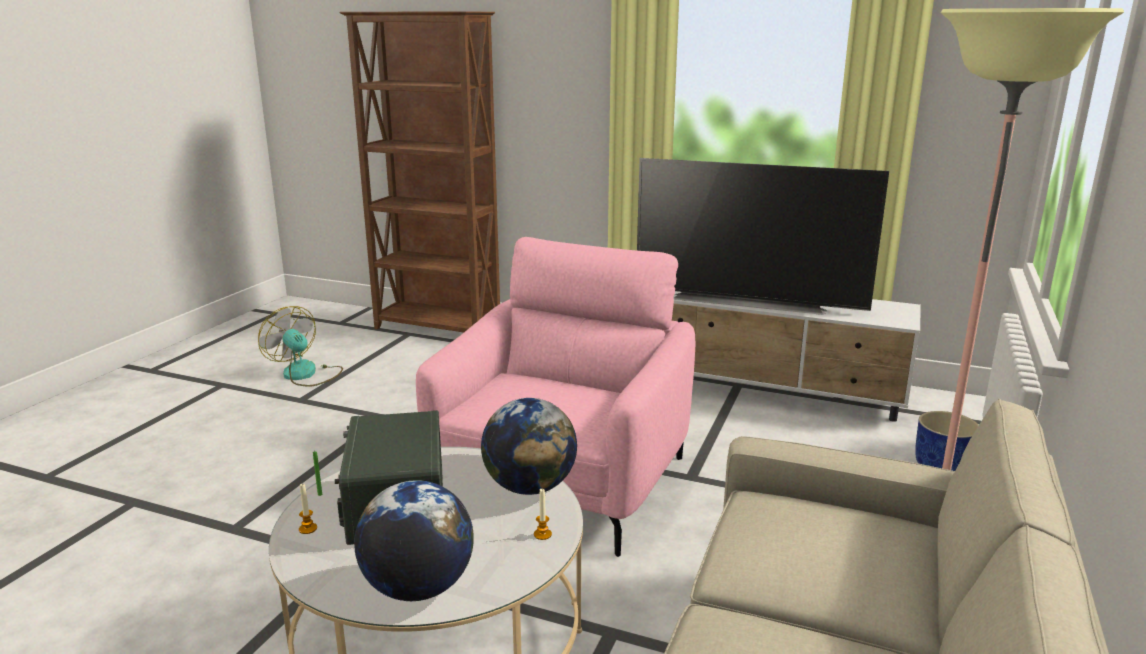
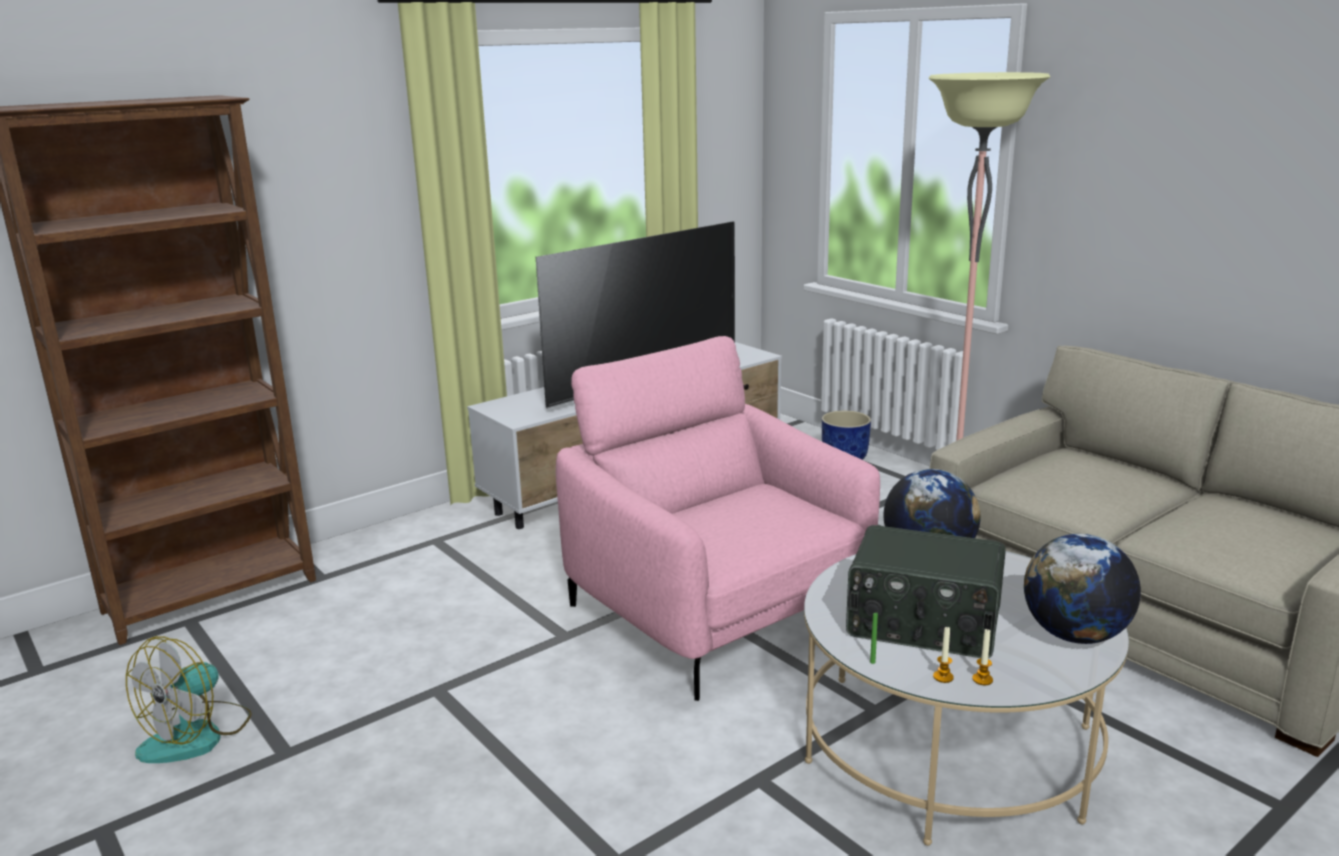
camera: 60 degrees left, 0 degrees up
fan [258,306,343,387] -> fan turned 45 degrees counterclockwise [126,636,252,763]
candle [534,489,552,540] -> candle moved to [972,628,993,685]

